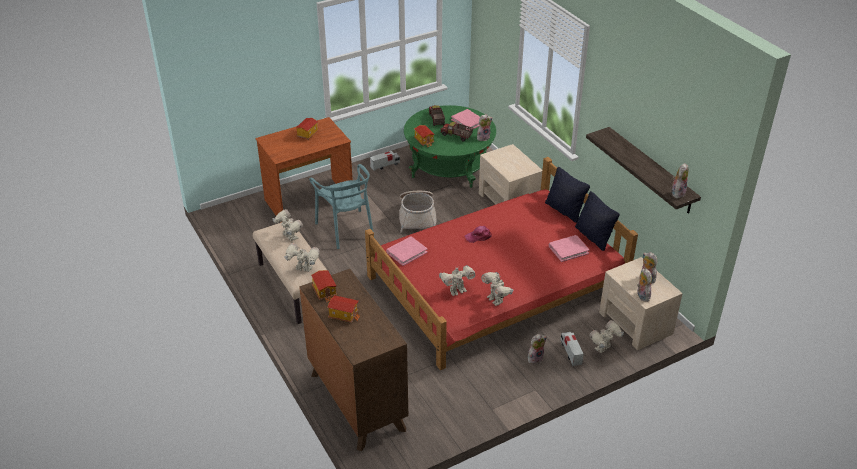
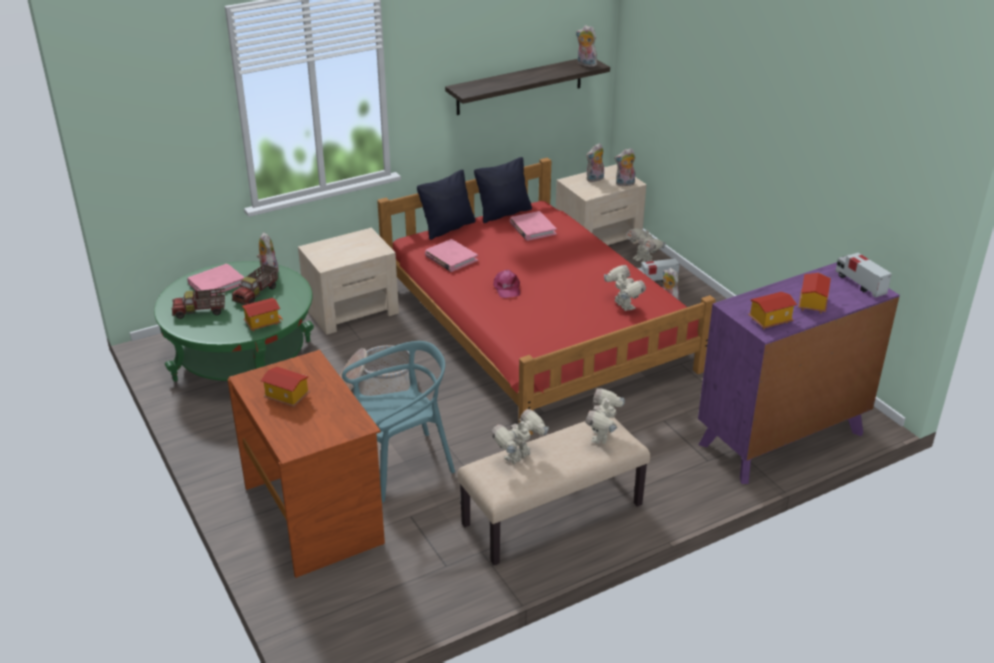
camera: 90 degrees left, 5 degrees down
brown dresser [299,269,408,451] -> purple dresser [698,262,900,484]
toy truck [370,151,400,171] -> toy truck moved to [836,253,892,298]
pink book [386,237,427,266] -> pink book moved to [425,239,478,272]
toy robot [481,272,513,306] -> none

